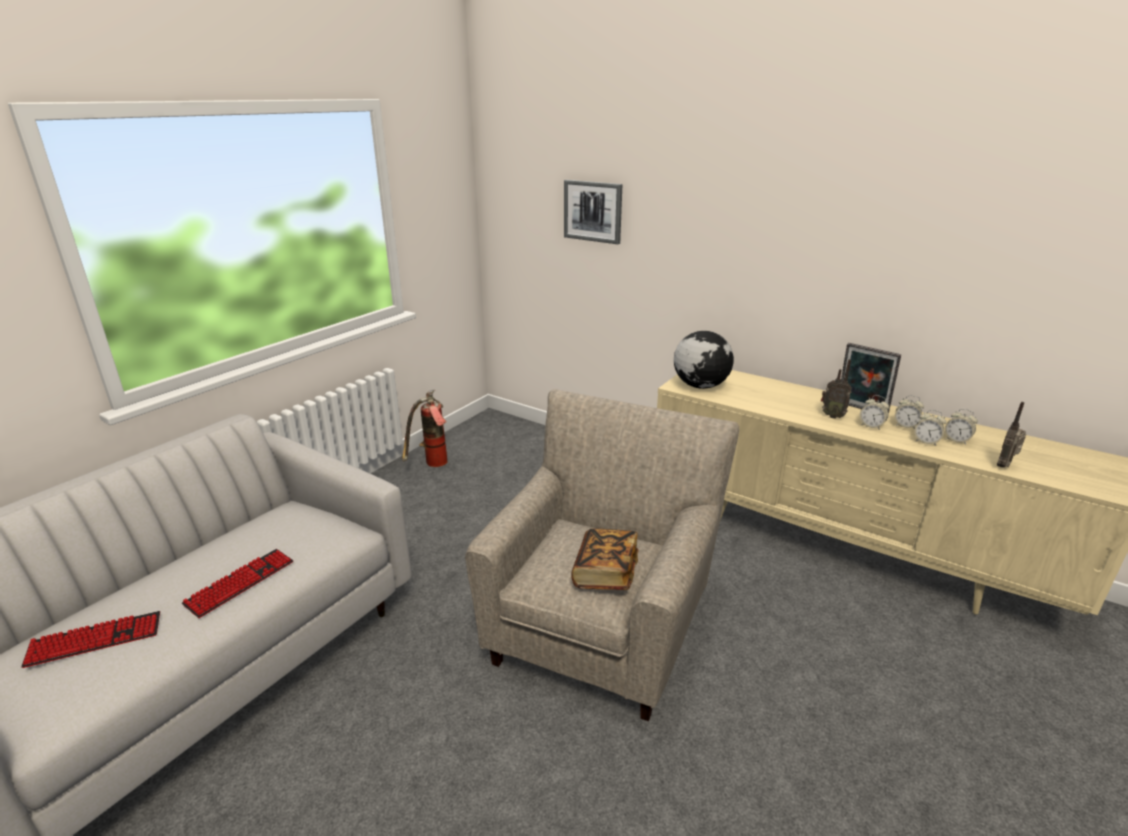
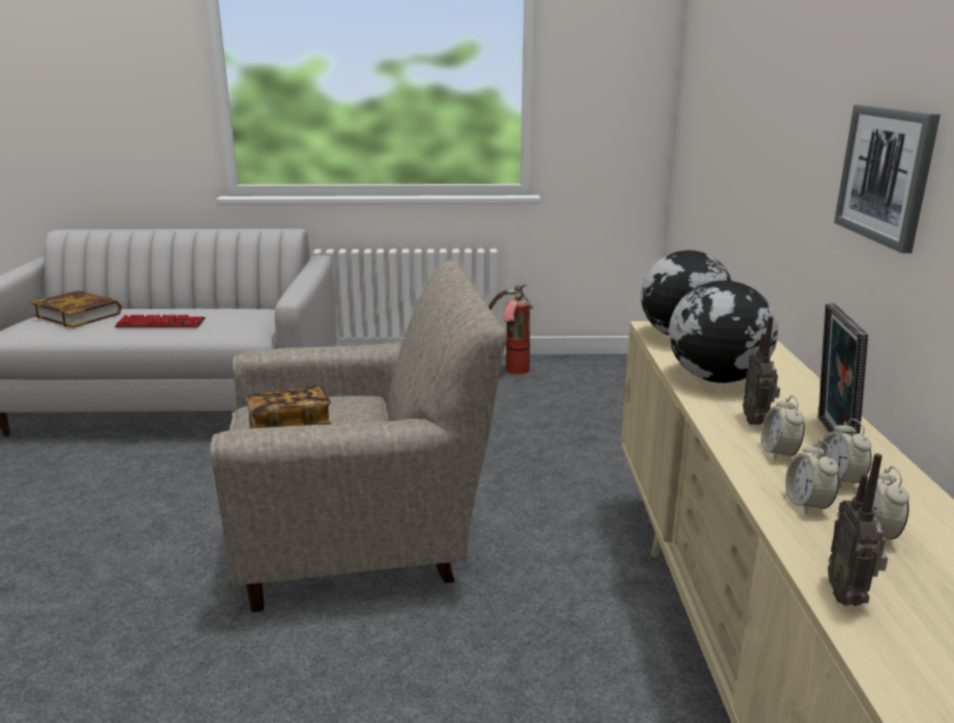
camera: 55 degrees right, 5 degrees down
keyboard [21,611,160,668] -> book [30,290,122,328]
picture [564,180,622,244] -> picture moved to [834,105,940,253]
radio [997,402,1026,468] -> radio turned 90 degrees counterclockwise [828,453,888,606]
none -> globe [669,280,778,383]

